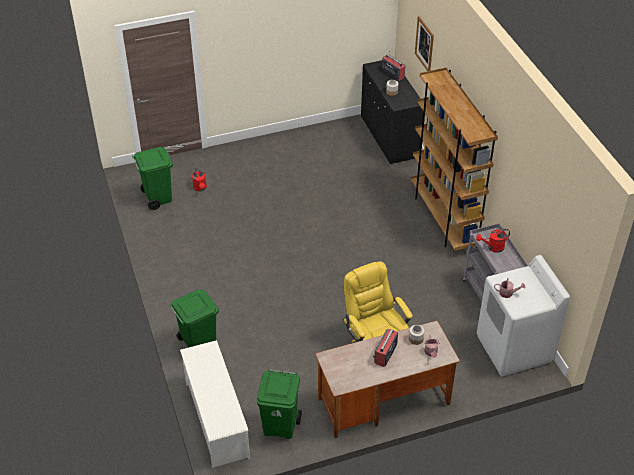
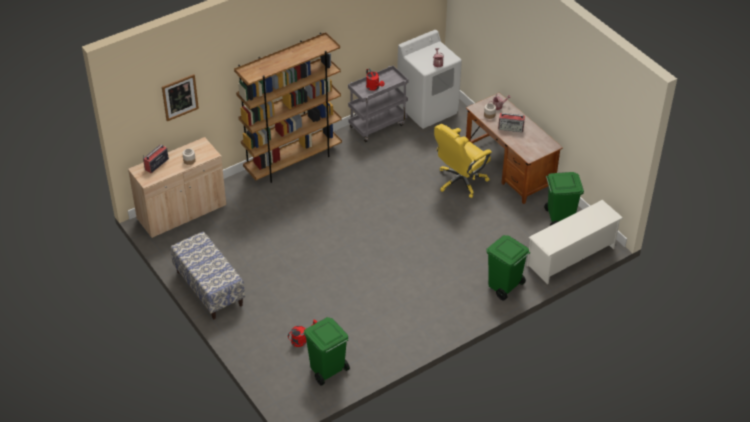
camera: 105 degrees left, 0 degrees up
black cabinet [361,60,423,165] -> beige cabinet [128,137,226,238]
none -> bench [171,232,245,319]

